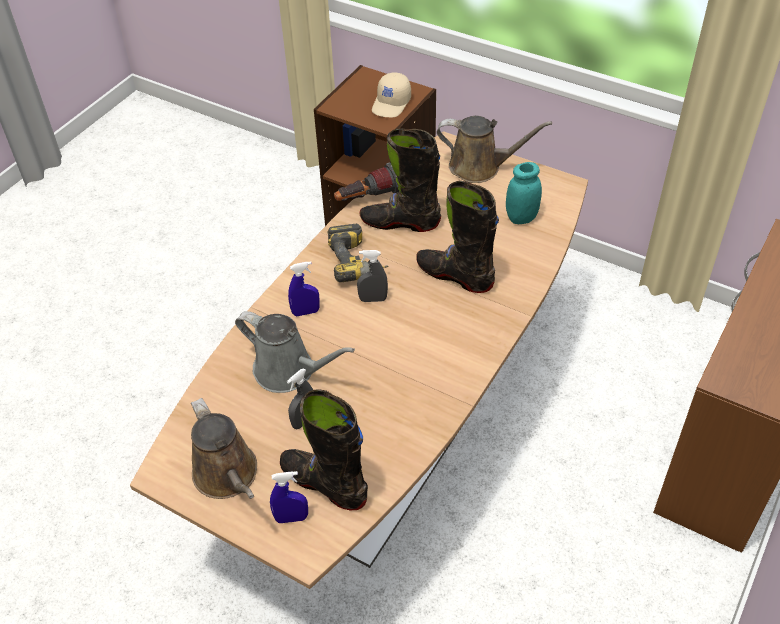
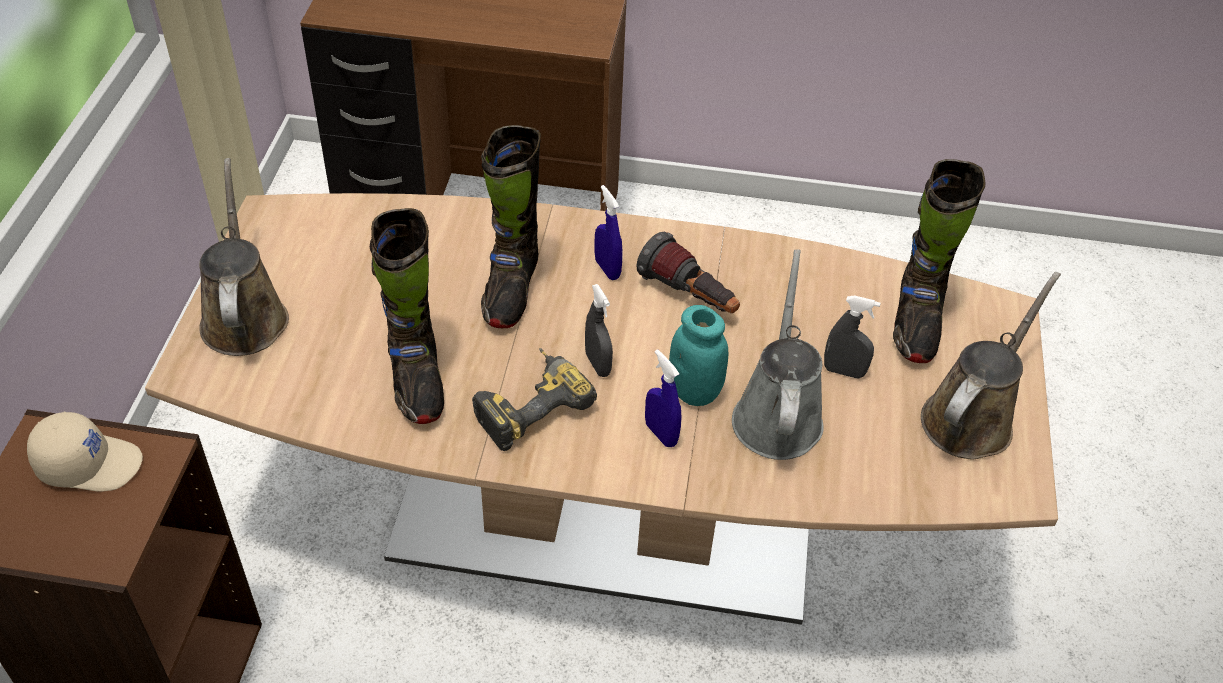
camera: 115 degrees left, 0 degrees up
blue spray bottle [270,471,308,523] -> blue spray bottle moved to [594,185,623,280]
flashlight [334,163,399,201] -> flashlight moved to [636,231,740,313]
turquoise jar [506,162,542,224] -> turquoise jar moved to [669,305,728,406]

